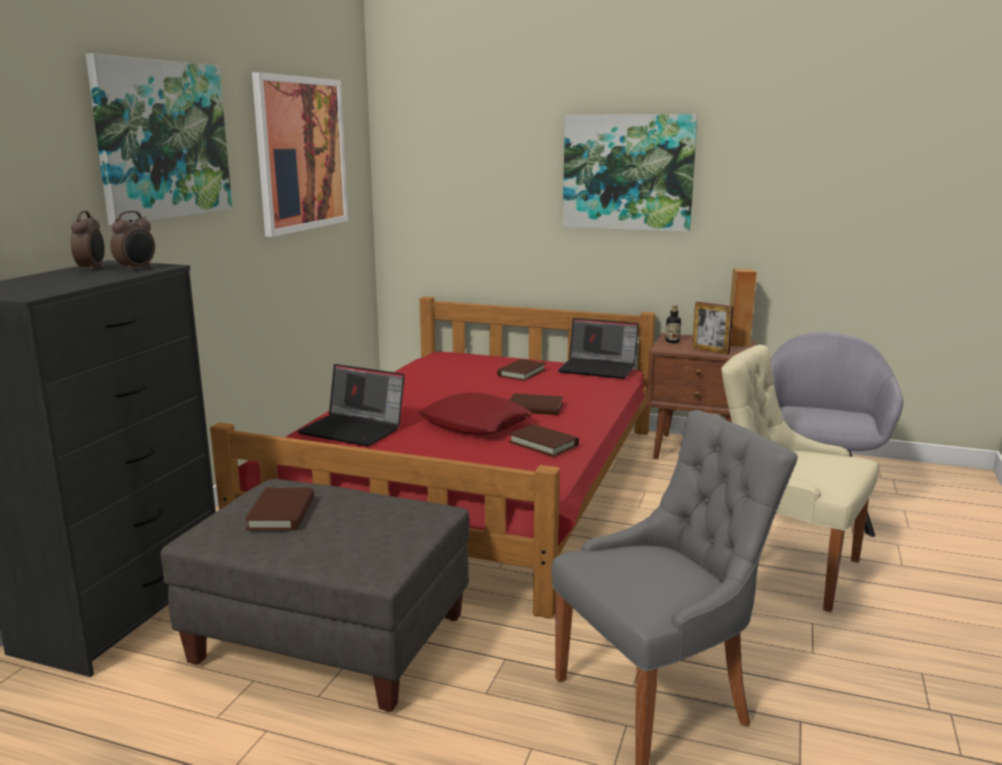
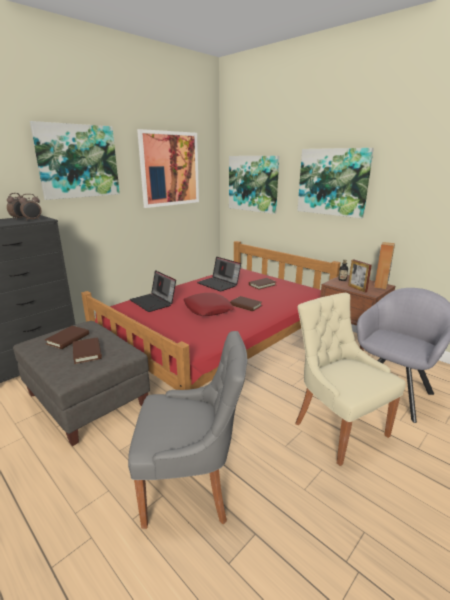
camera: 25 degrees right, 5 degrees up
brown book [509,424,579,457] -> brown book moved to [73,338,102,364]
laptop [558,318,639,379] -> laptop moved to [197,257,241,291]
none -> picture [229,156,279,214]

